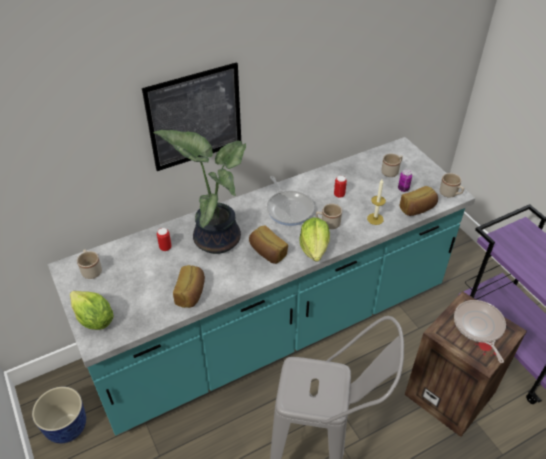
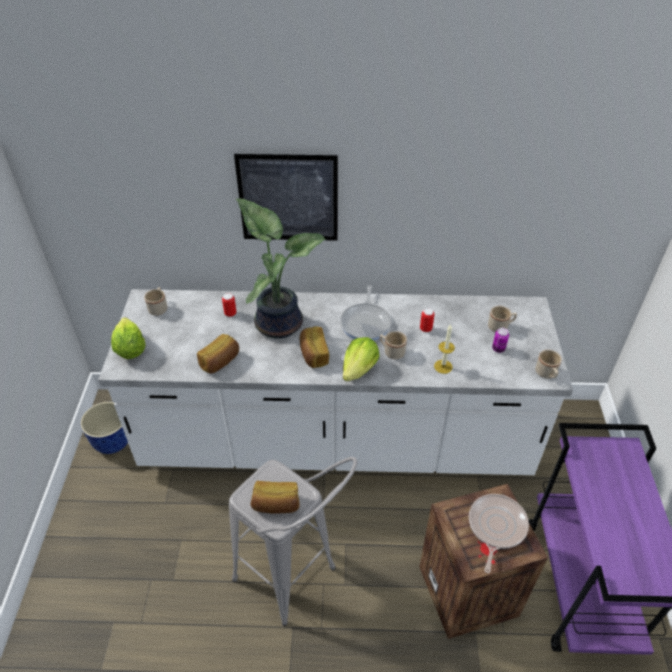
camera: 30 degrees right, 0 degrees up
turquoise counter [48,137,475,436] -> white counter [98,289,573,475]
bread [399,186,438,216] -> bread moved to [250,481,300,514]

